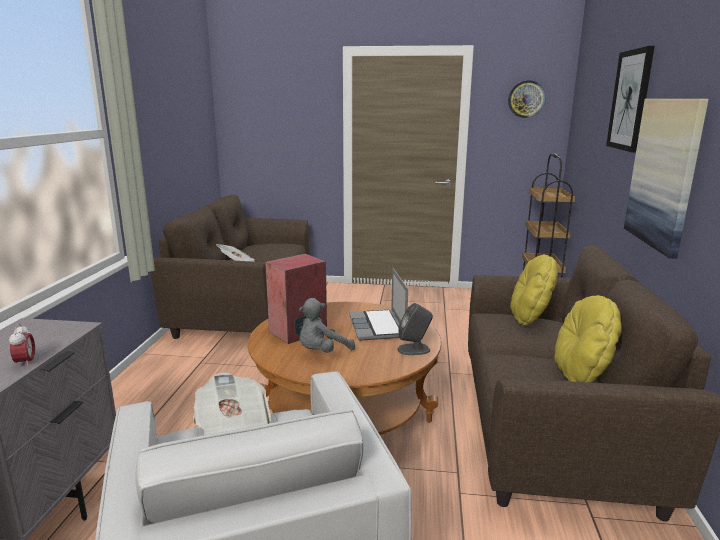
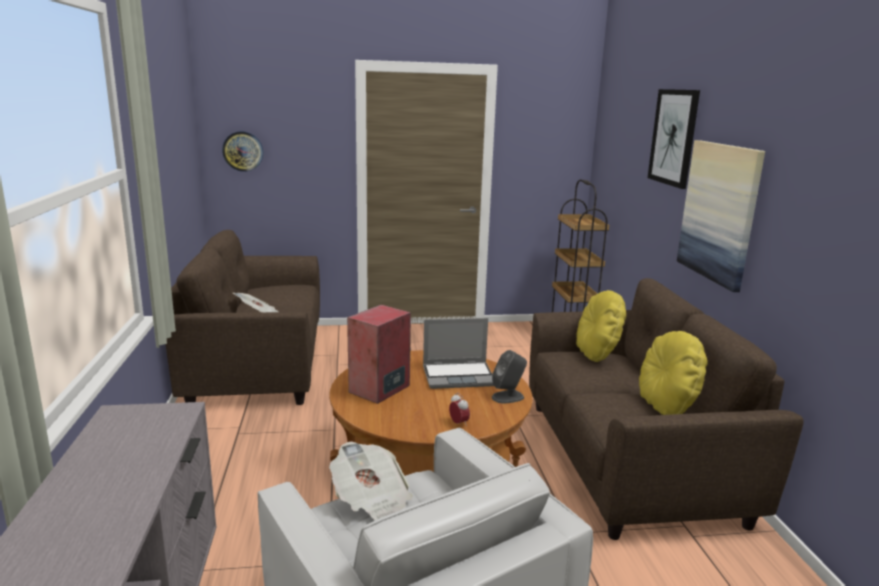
camera: 15 degrees left, 0 degrees up
alarm clock [9,323,35,368] -> alarm clock moved to [449,393,470,427]
grey plush toy [299,298,355,353] -> none
laptop [349,268,408,341] -> laptop turned 75 degrees counterclockwise [423,318,494,389]
wall clock [508,80,546,118] -> wall clock moved to [222,131,263,172]

